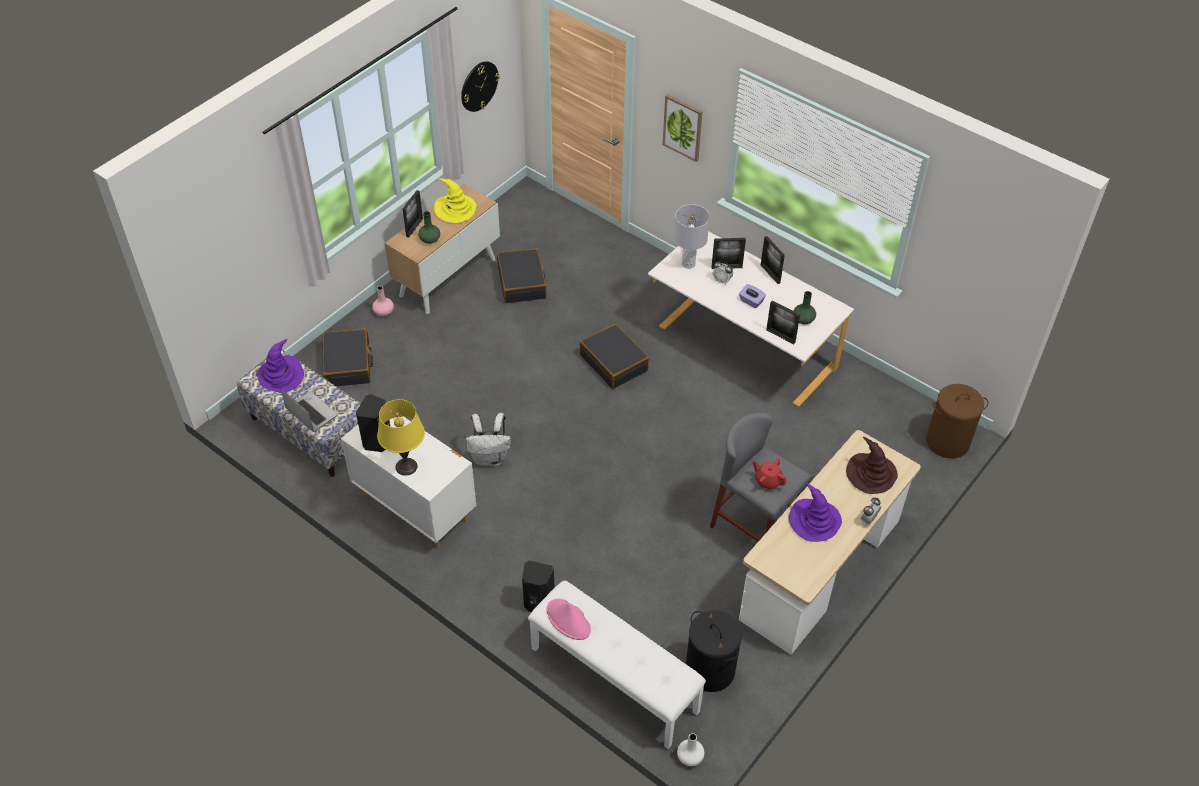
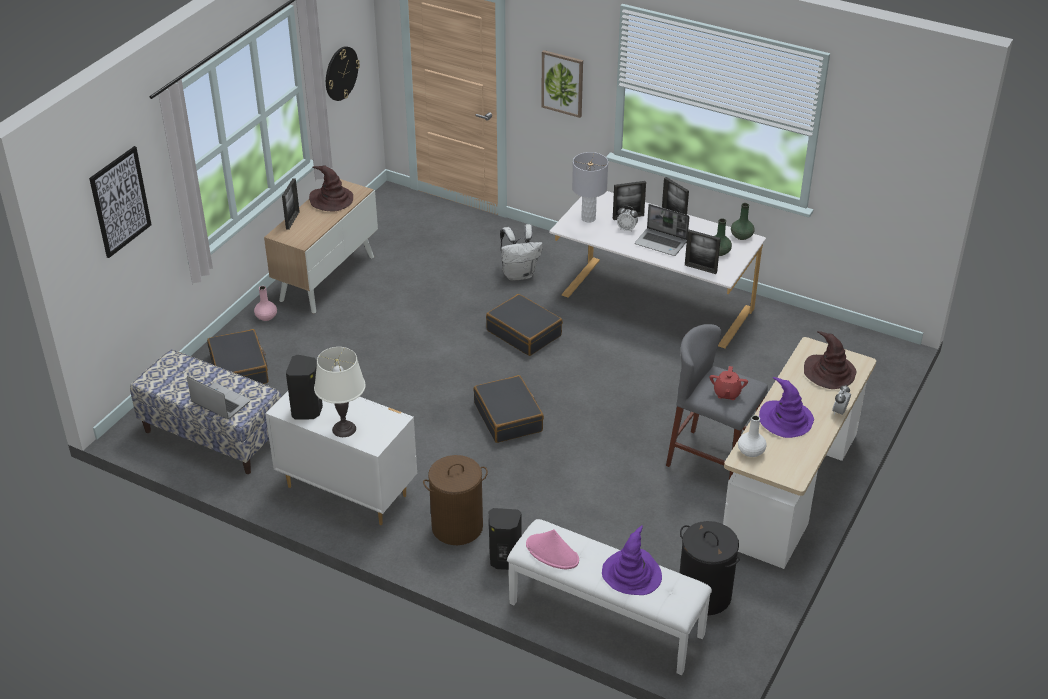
camera: 10 degrees left, 10 degrees down
purple hat [257,339,304,393] -> purple hat moved to [602,525,662,595]
yellow table lamp [377,399,425,476] -> white table lamp [314,347,366,437]
green vase [418,211,440,244] -> green vase moved to [731,203,754,240]
yellow hat [434,178,476,223] -> brown hat [309,165,353,211]
white backpack [466,413,511,466] -> white backpack moved to [500,224,543,281]
black suitcase [497,248,547,303] -> black suitcase moved to [473,375,544,443]
white vase [677,733,704,766] -> white vase moved to [738,415,766,457]
purple tissue box [739,284,766,308] -> laptop [635,204,689,256]
red teapot [753,458,786,490] -> red teapot turned 105 degrees counterclockwise [710,366,748,400]
brown laundry basket [926,384,988,458] -> brown laundry basket moved to [423,455,488,545]
none -> picture [89,146,152,258]

